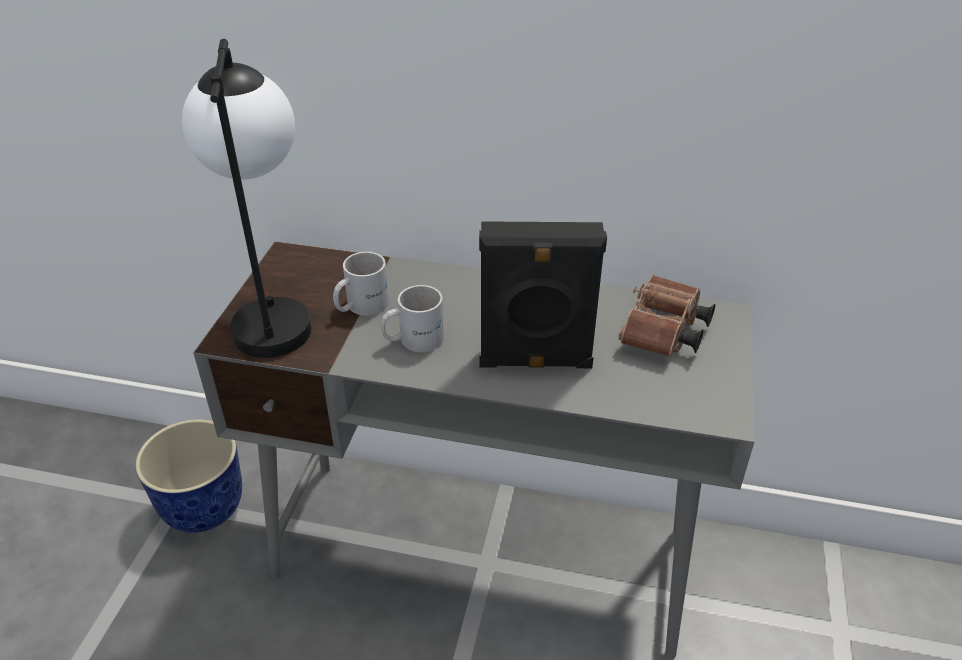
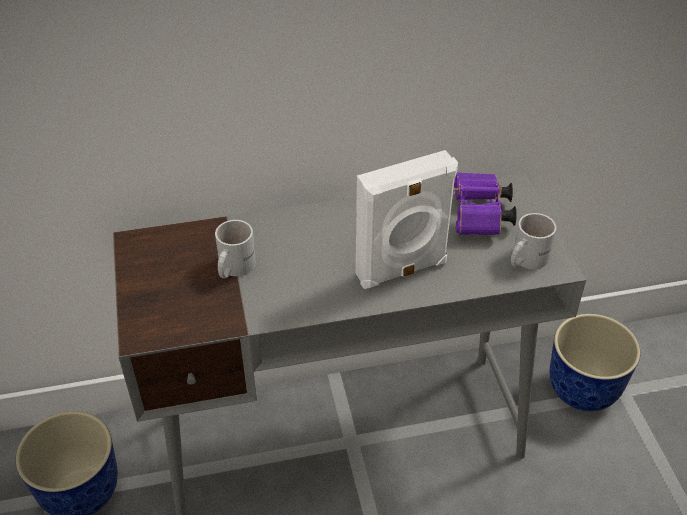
camera: 25 degrees left, 5 degrees up
table lamp [182,39,311,358] -> none
white mug [381,285,444,352] -> white mug moved to [511,213,556,269]
black speaker [479,221,607,368] -> white speaker [356,150,458,289]
brown binoculars [619,275,715,357] -> purple binoculars [453,172,517,235]
none -> planter [550,314,640,411]

